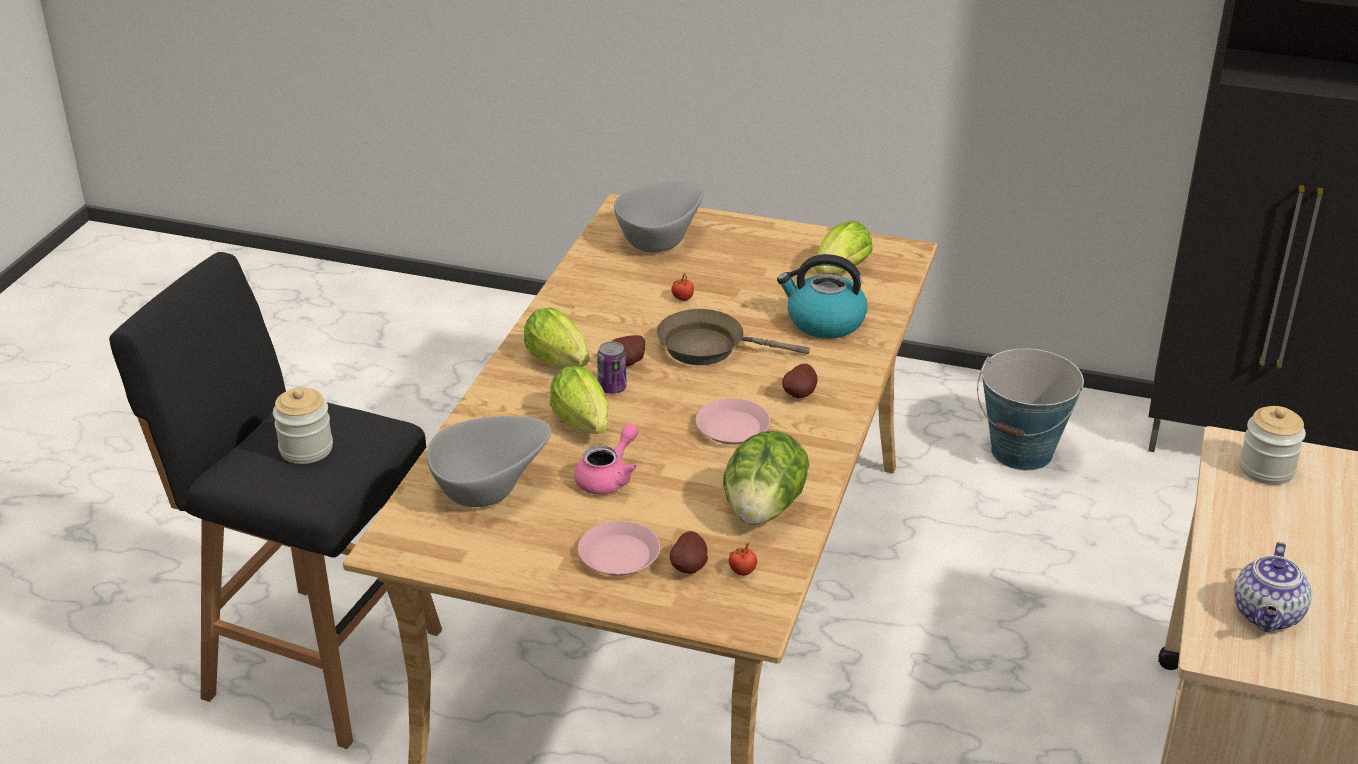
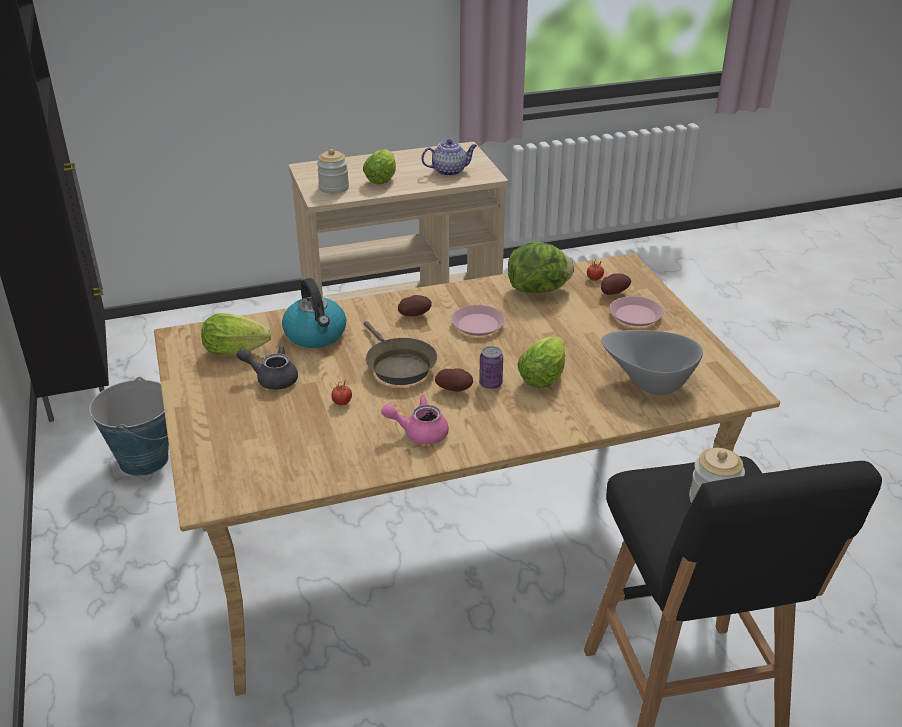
camera: 125 degrees left, 0 degrees up
lettuce [524,307,590,368] -> lettuce moved to [363,149,396,185]
pink teapot [574,423,639,494] -> pink teapot moved to [381,395,449,445]
grey bowl [614,180,704,253] -> none
none -> grey teapot [236,345,298,390]

